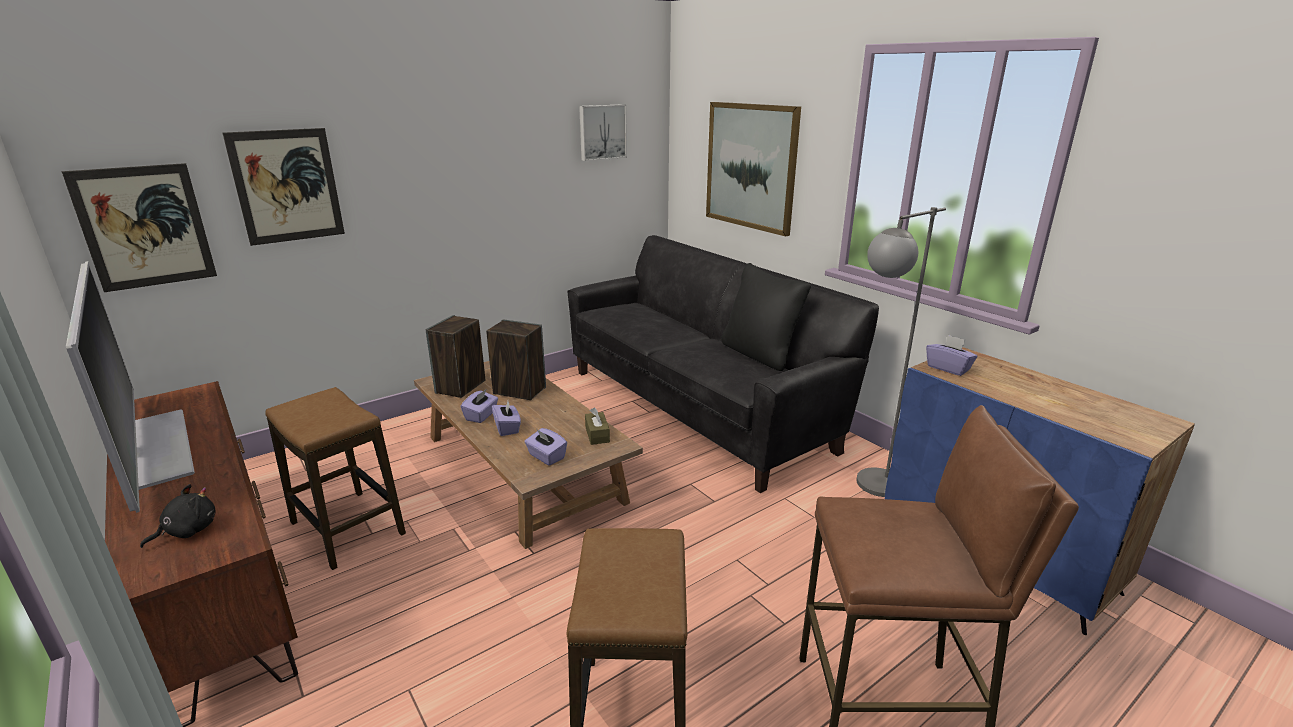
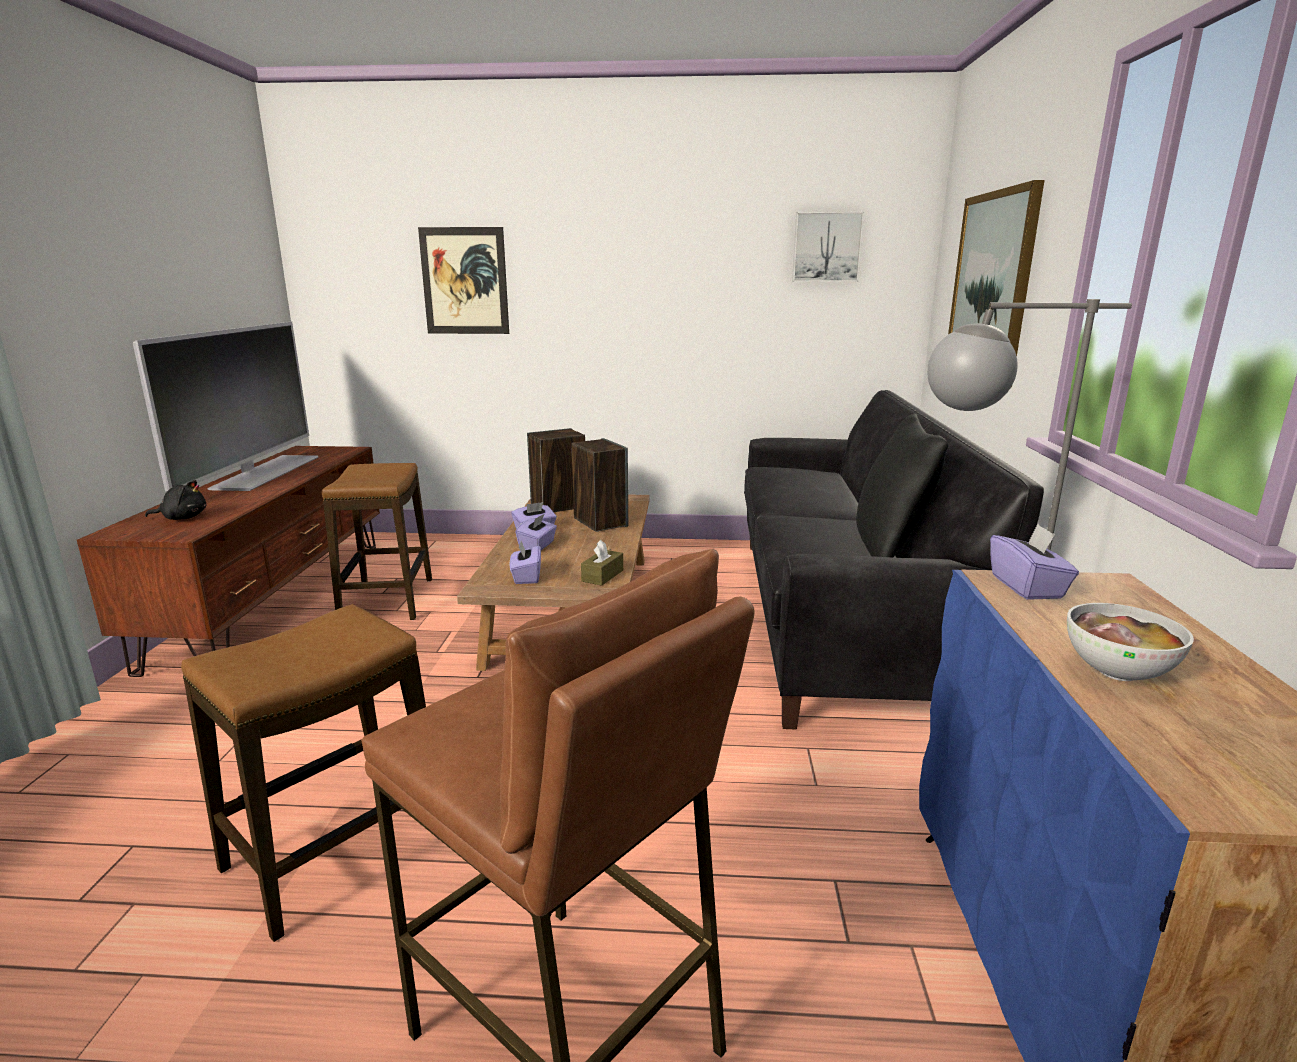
camera: 40 degrees right, 5 degrees down
picture [62,163,217,292] -> none
none -> bowl [1067,603,1194,681]

